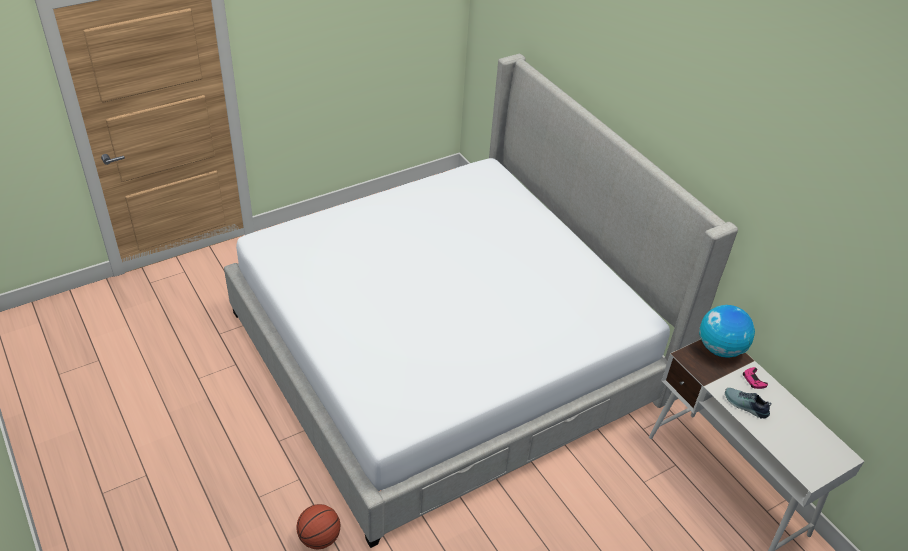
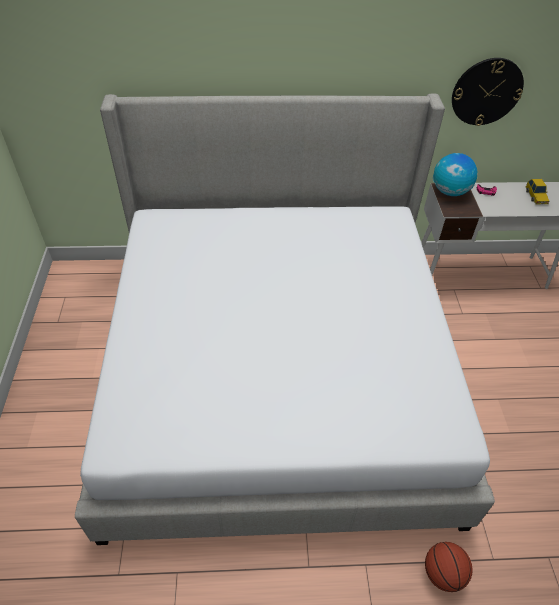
camera: 60 degrees left, 5 degrees up
shoe [725,388,772,419] -> none
none -> wall clock [452,58,524,126]
none -> toy car [525,179,549,205]

